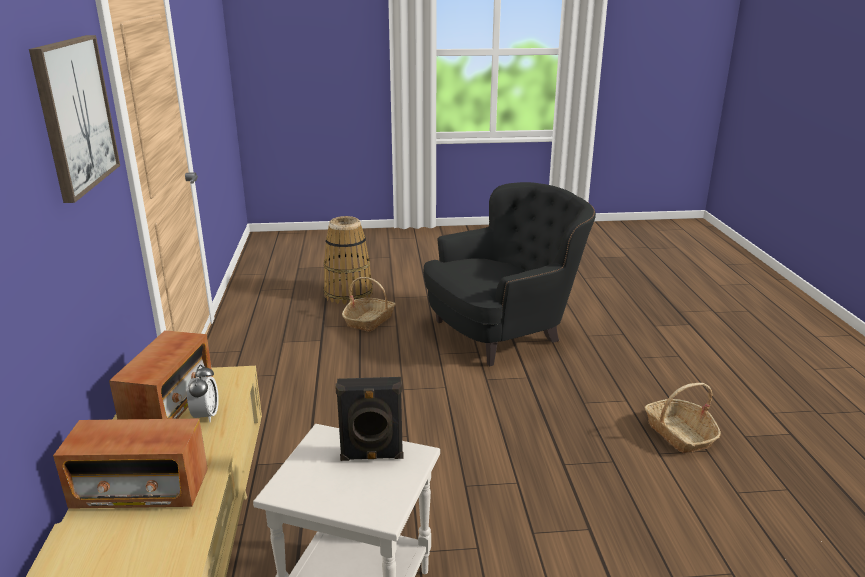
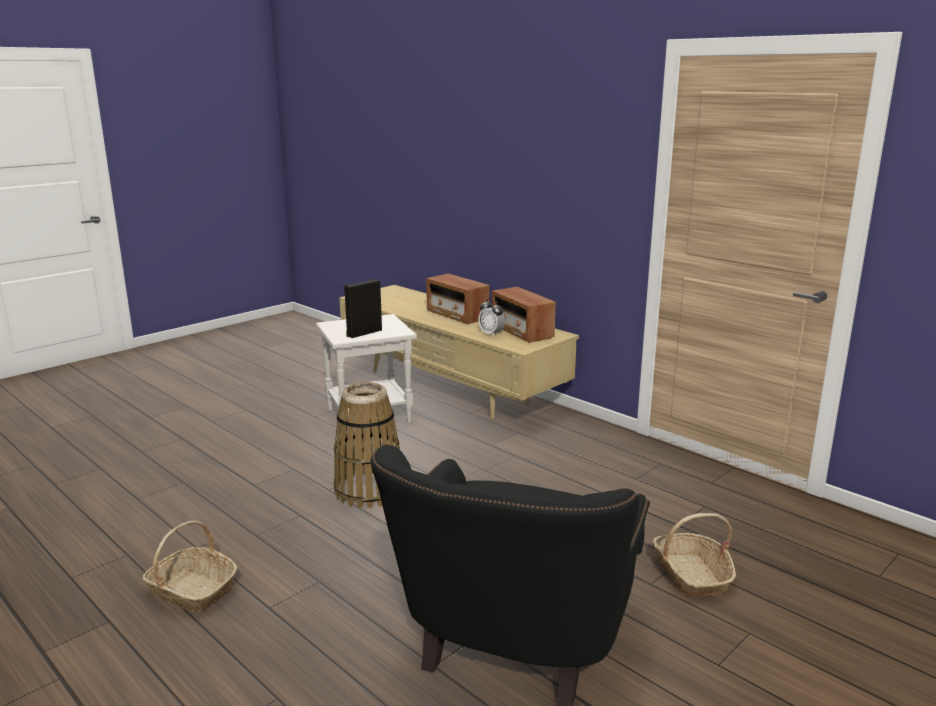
camera: 140 degrees right, 5 degrees down
picture [29,35,120,203] -> none
radio [53,419,208,509] -> radio turned 90 degrees counterclockwise [426,274,490,324]
basket [324,216,373,305] -> basket moved to [334,382,400,508]

